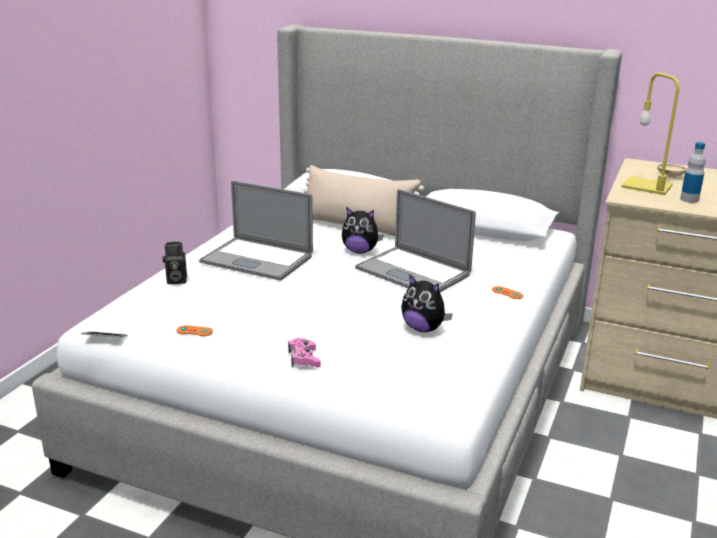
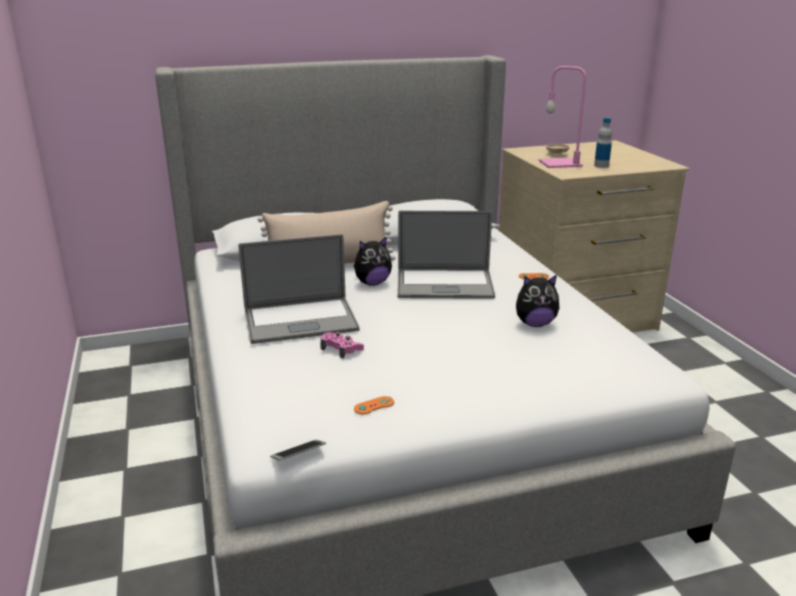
camera: 40 degrees left, 0 degrees up
camera [163,242,187,284] -> none
pink game controller [288,338,321,368] -> pink game controller moved to [320,332,364,358]
yellow table lamp [621,73,680,195] -> pink table lamp [539,66,586,168]

